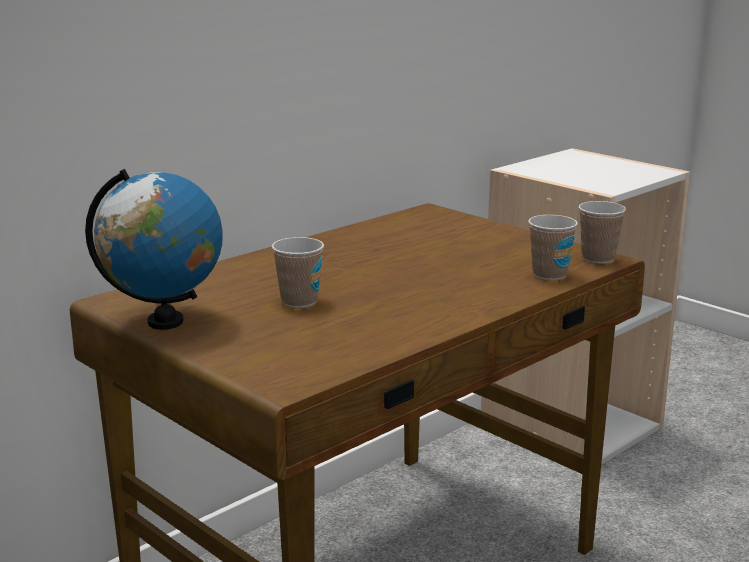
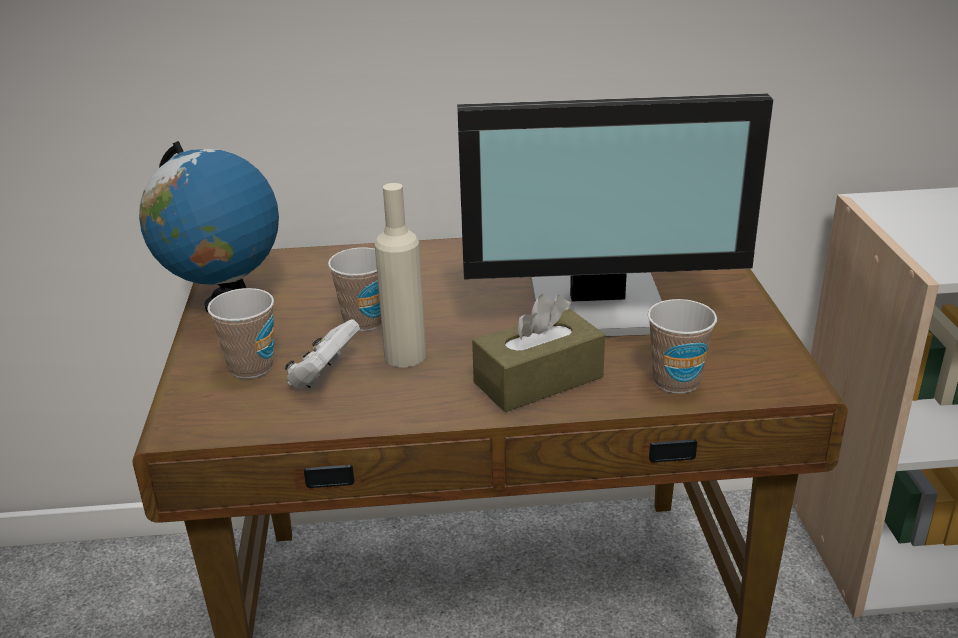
camera: 40 degrees right, 10 degrees up
cup [579,201,626,264] -> cup moved to [207,288,274,379]
none -> white game controller [285,319,360,389]
none -> beige bottle [375,183,426,367]
none -> monitor [457,93,773,337]
none -> brown tissue box [472,294,605,412]

